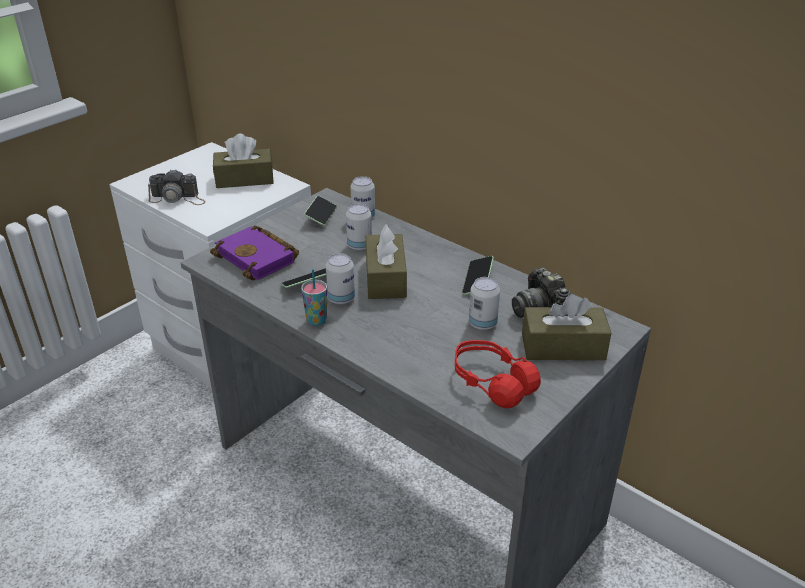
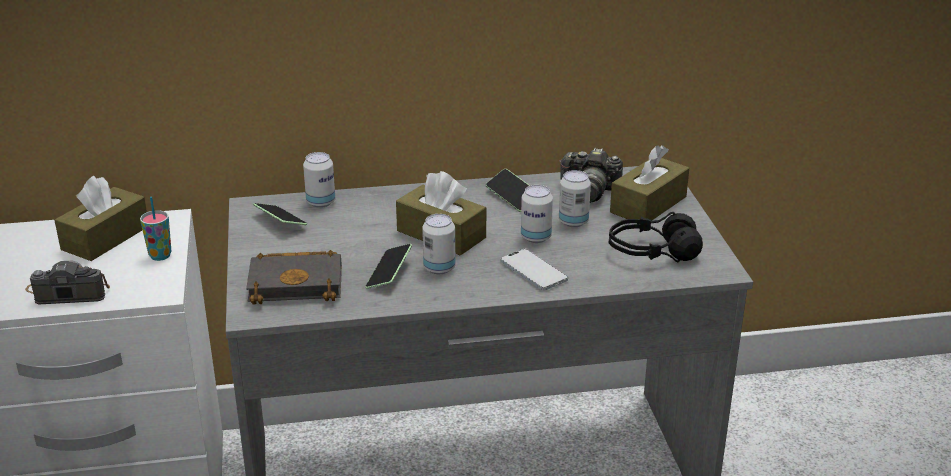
camera: 50 degrees left, 5 degrees down
camera [148,169,206,205] -> camera turned 135 degrees counterclockwise [25,261,110,304]
purple book [210,226,299,280] -> black book [246,250,342,305]
cup [301,269,327,326] -> cup moved to [140,197,171,261]
can [346,204,372,251] -> can moved to [521,185,553,243]
red headphones [455,340,541,408] -> black headphones [609,212,703,262]
none -> phone [501,249,568,291]

